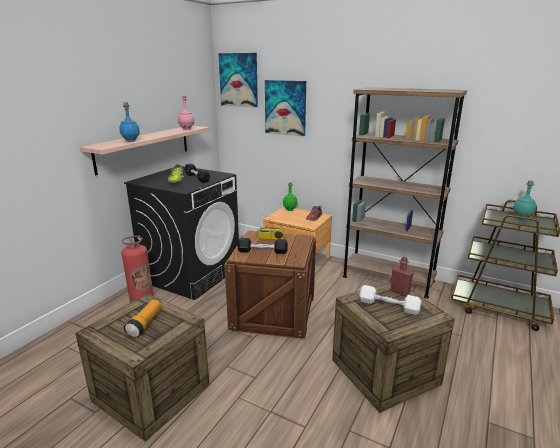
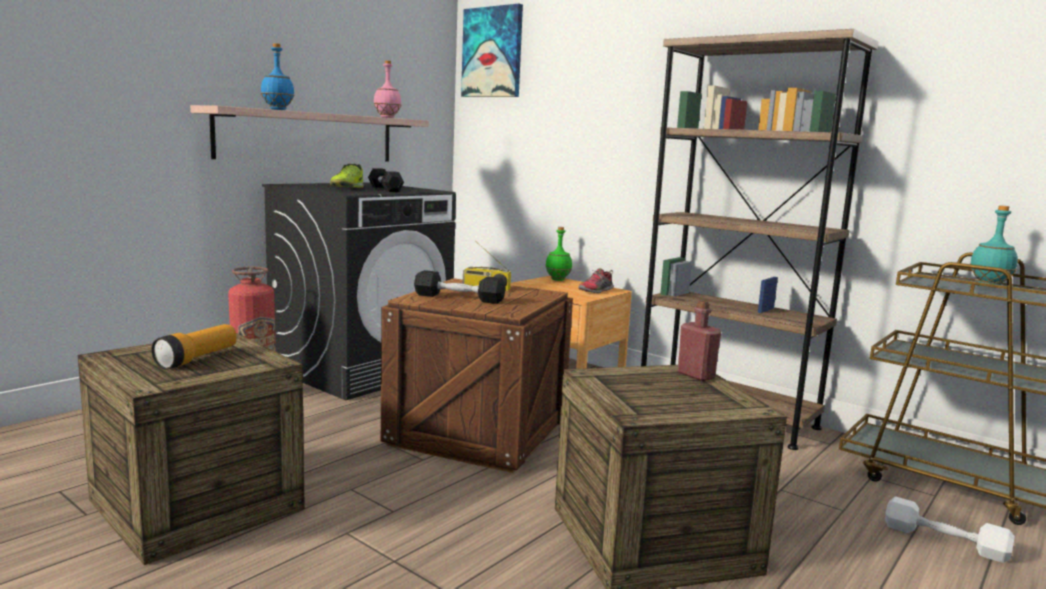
camera: 10 degrees right, 10 degrees down
picture [265,80,306,136] -> none
white dumbbell [359,285,421,315] -> white dumbbell moved to [885,496,1015,563]

